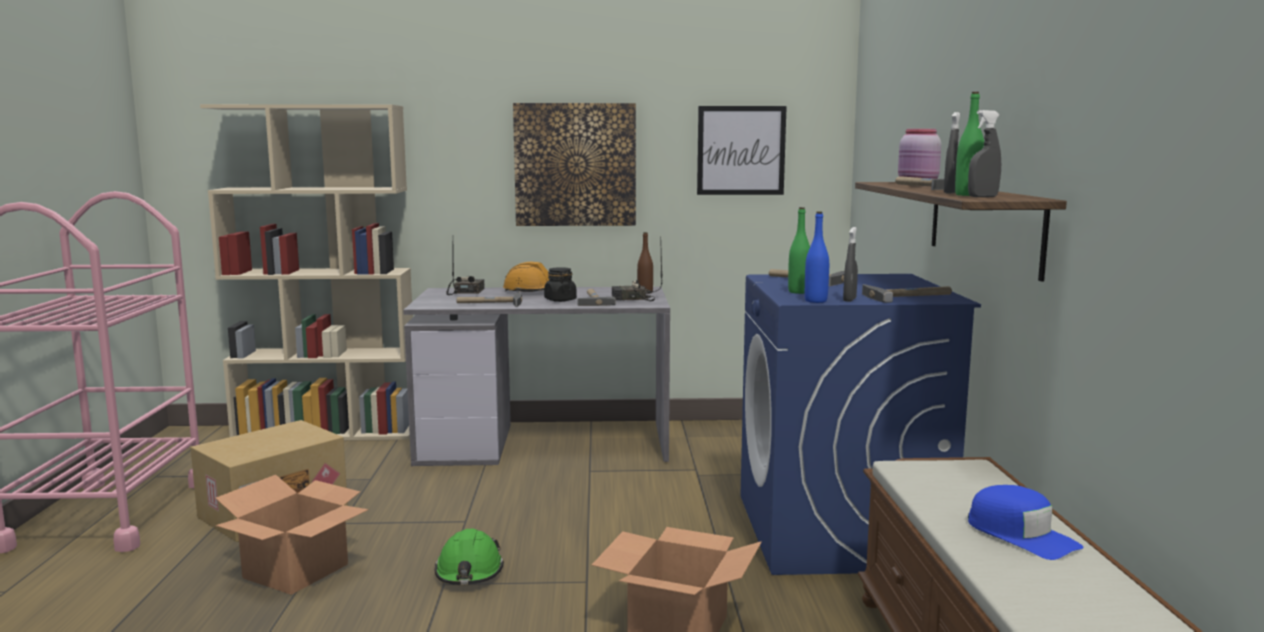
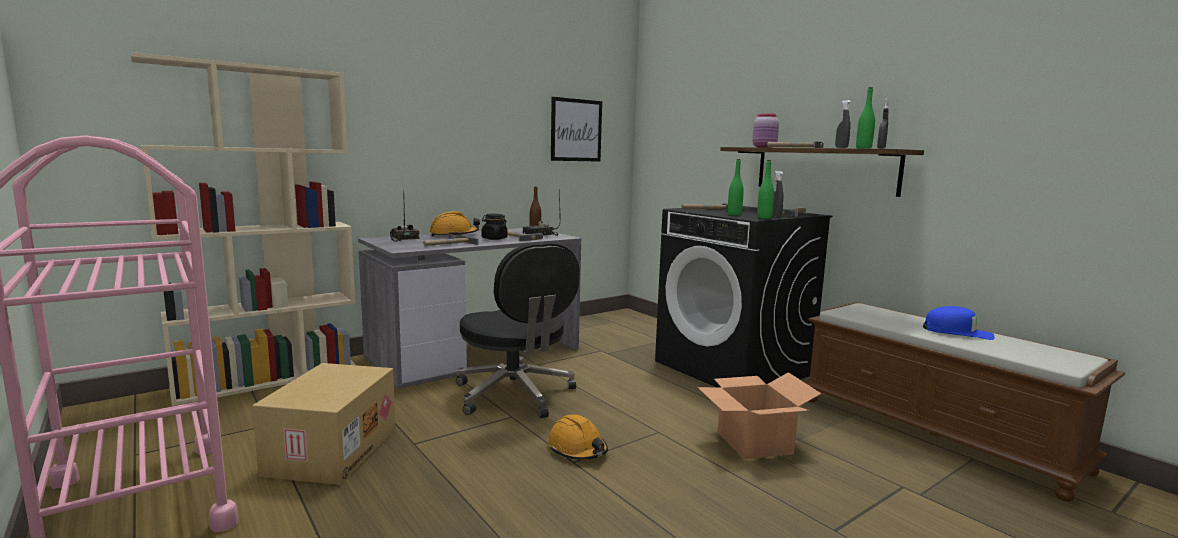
camera: 35 degrees left, 0 degrees up
cardboard box [216,475,369,595] -> none
green hard hat [435,529,504,585] -> orange hard hat [548,414,608,460]
picture [513,103,636,226] -> none
blue washing machine [740,274,981,575] -> black washing machine [655,206,832,387]
blue bottle [805,211,829,303] -> green bottle [757,160,774,219]
none -> black office chair [456,243,580,418]

